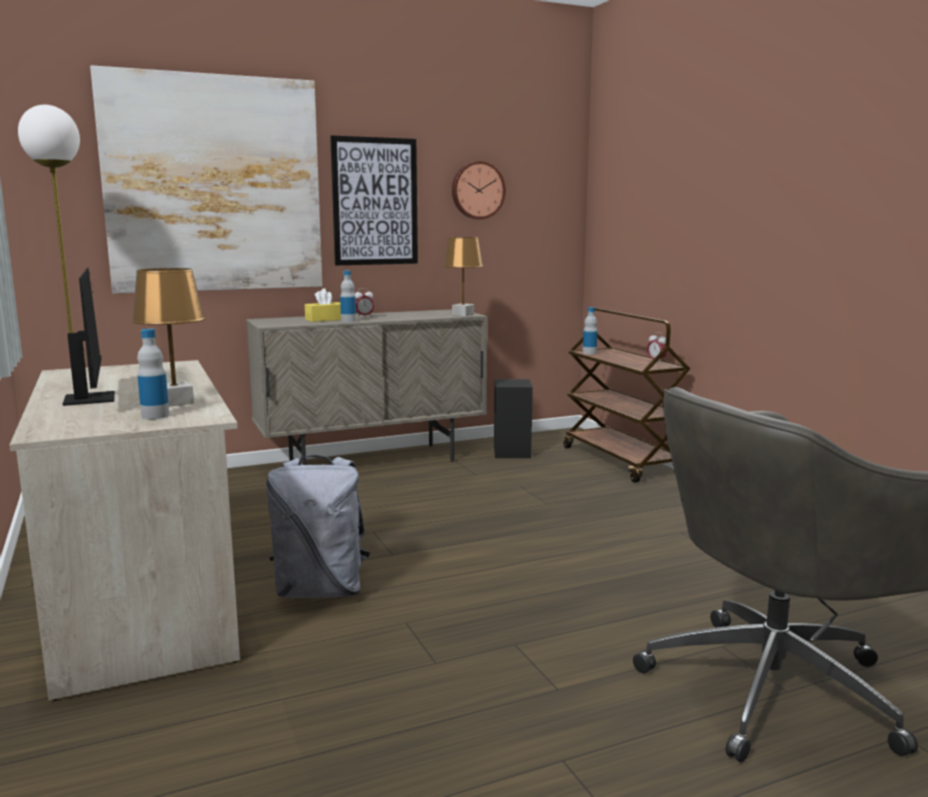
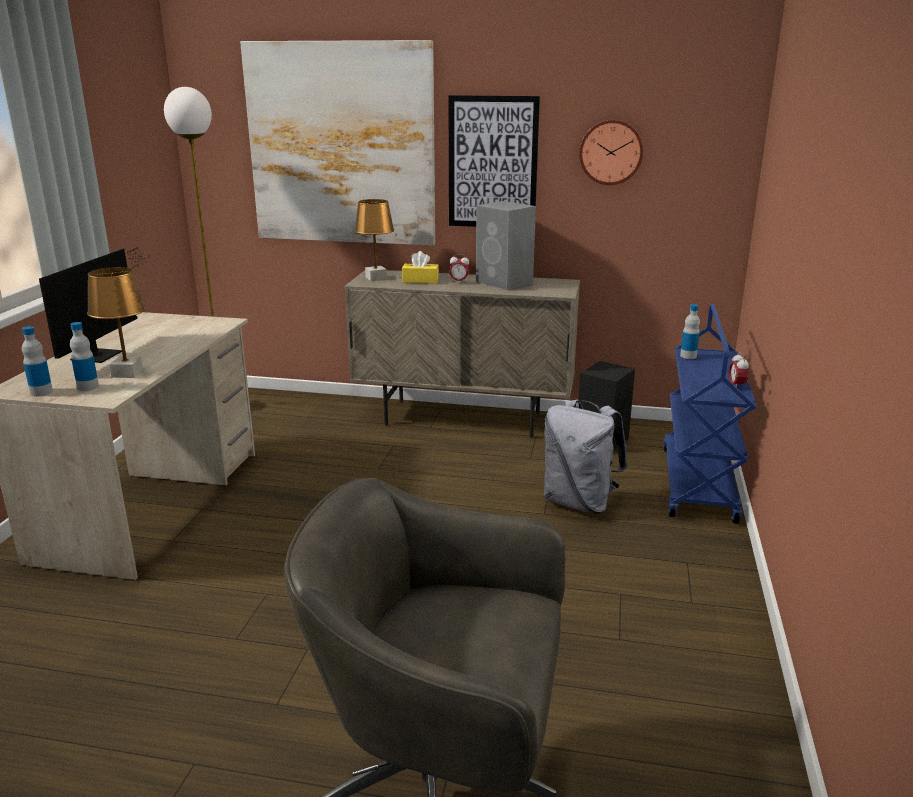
camera: 35 degrees right, 10 degrees up
grey backpack [266,455,370,598] -> grey backpack moved to [544,399,627,514]
bottle [340,271,356,322] -> bottle moved to [22,326,53,397]
brown table lamp [443,237,483,316] -> brown table lamp moved to [354,199,394,281]
brown cart [564,308,691,483] -> blue cart [663,304,757,524]
none -> grey speaker [476,201,536,290]

